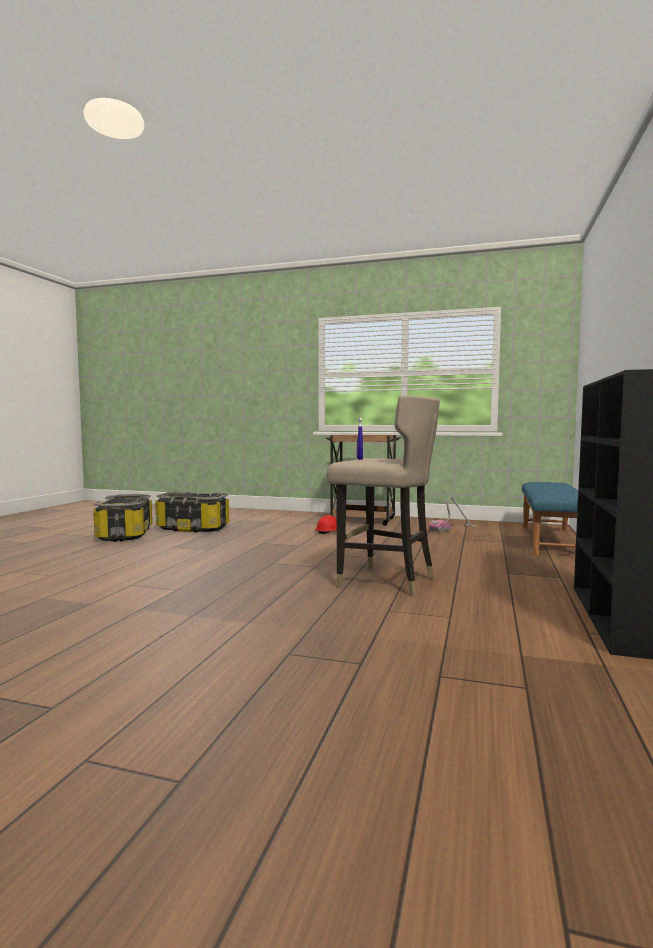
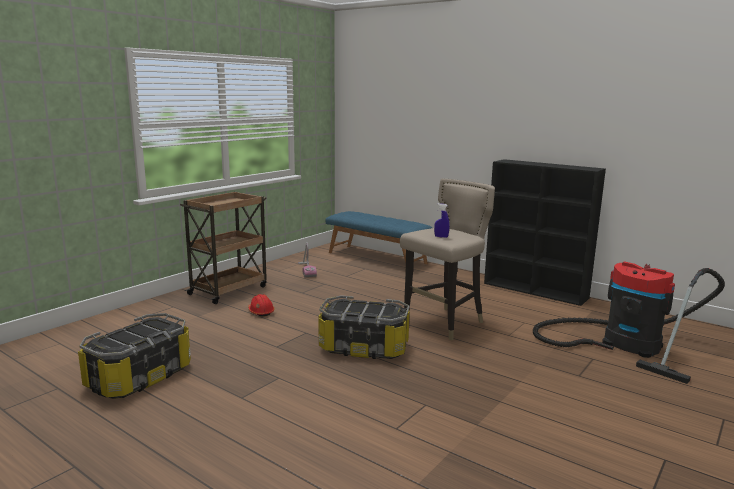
camera: 70 degrees left, 10 degrees up
storage box [93,494,152,542] -> storage box moved to [318,295,410,359]
none -> vacuum cleaner [533,261,725,384]

